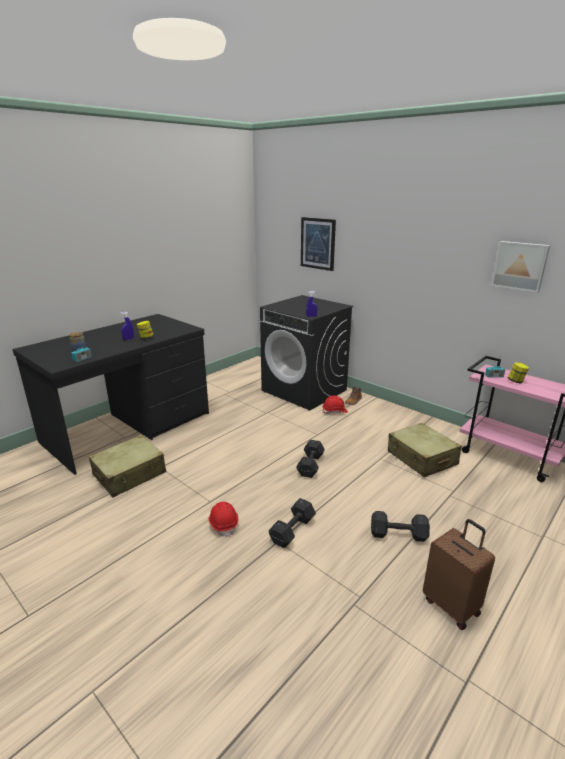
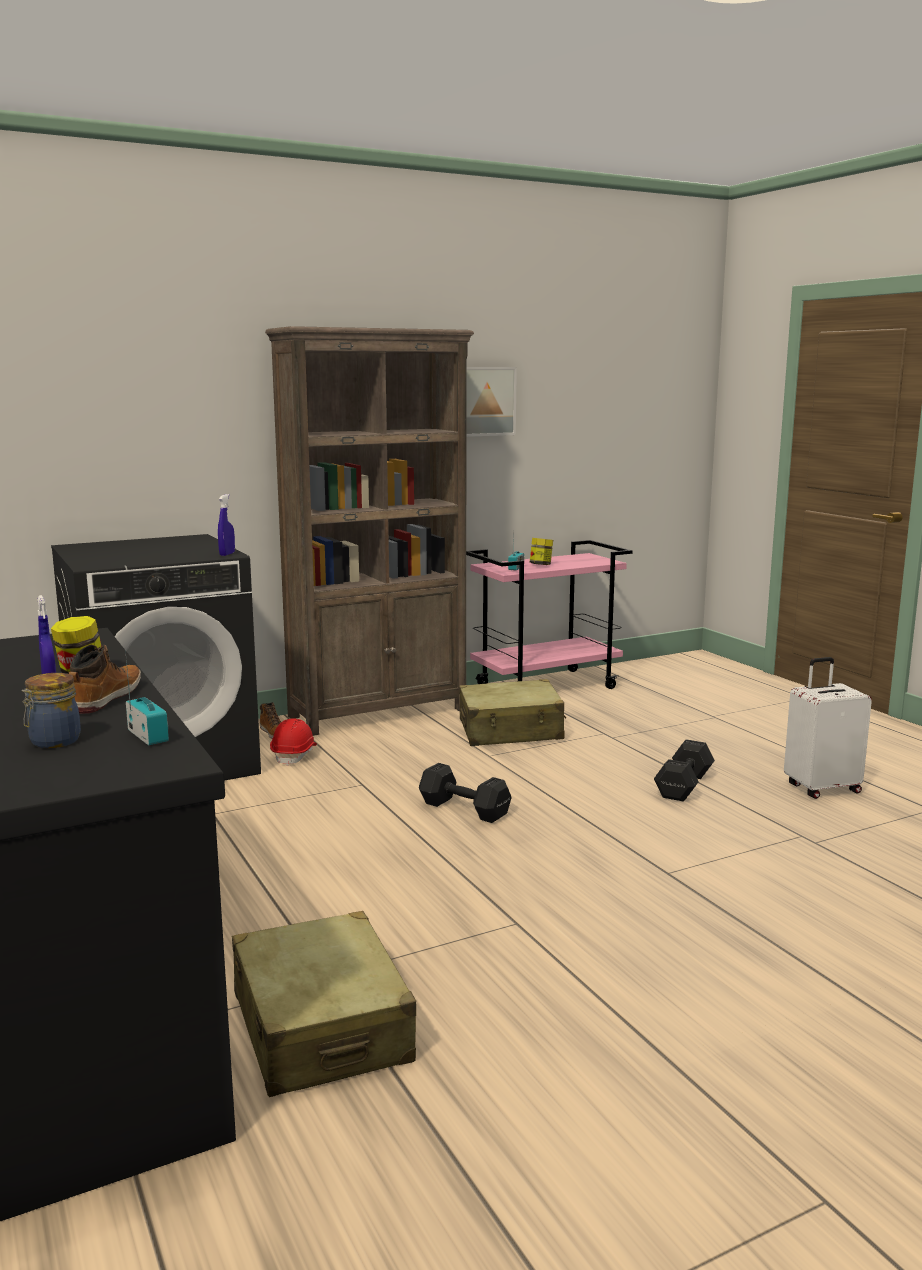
camera: 70 degrees left, 10 degrees down
red hard hat [208,502,238,537] -> none
black dumbbell [268,498,316,548] -> none
picture [301,217,336,271] -> none
brown suitcase [423,519,495,630] -> white suitcase [784,657,872,799]
none -> boot [69,645,141,714]
none -> brown bookcase [265,326,474,736]

